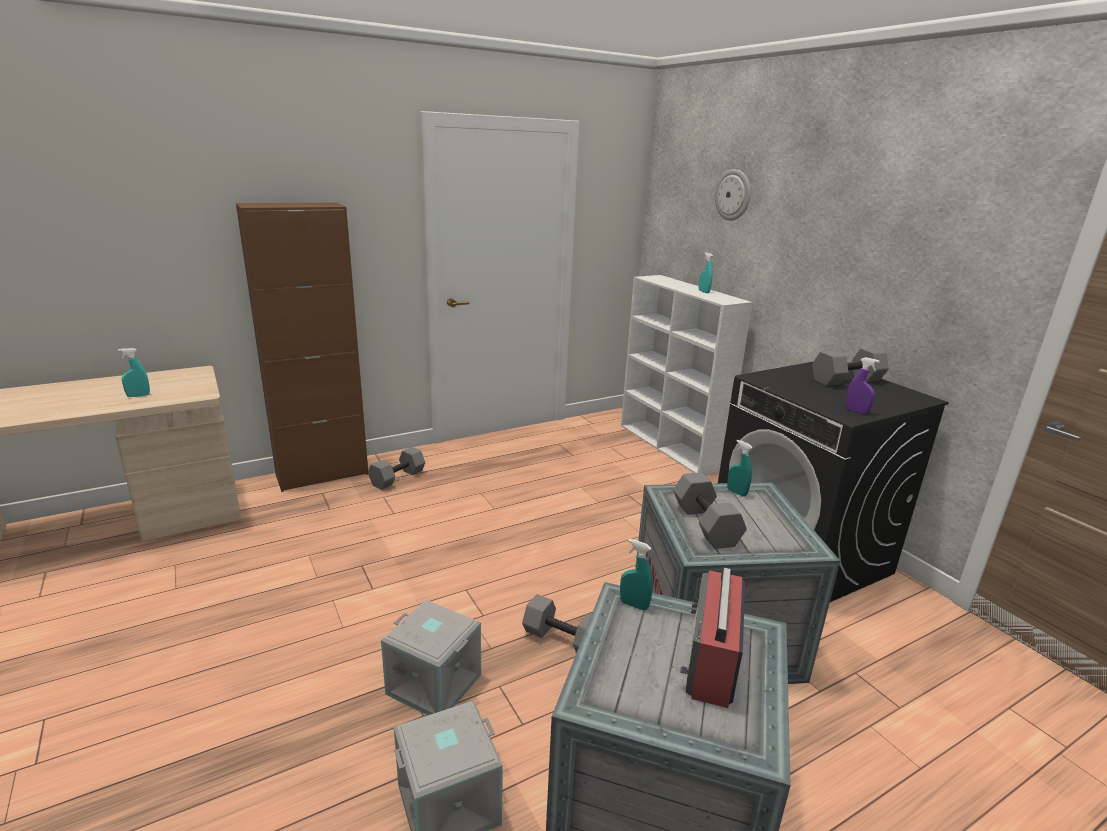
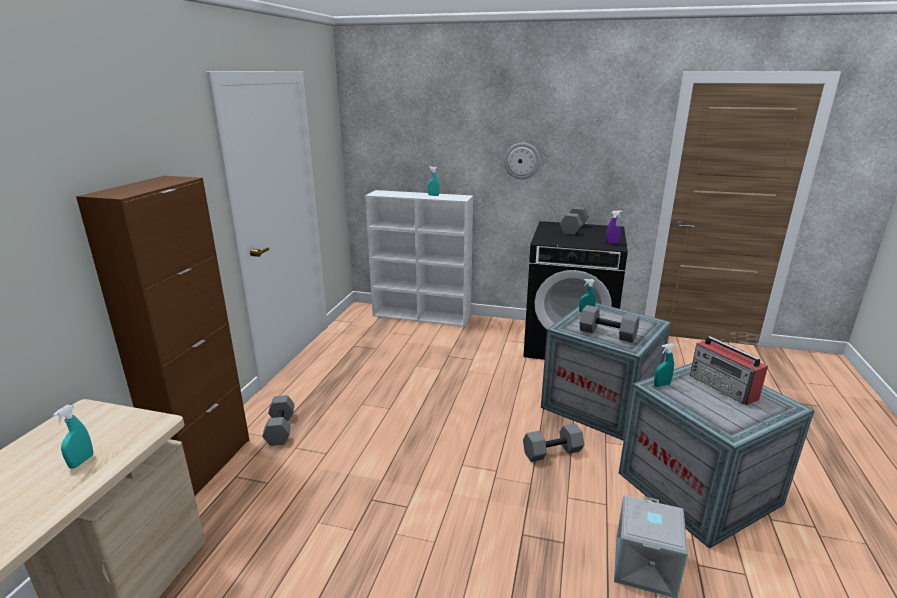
camera: 45 degrees left, 0 degrees up
grey storage box [381,600,481,715] -> none
wall clock [715,169,751,221] -> wall clock moved to [504,143,540,179]

